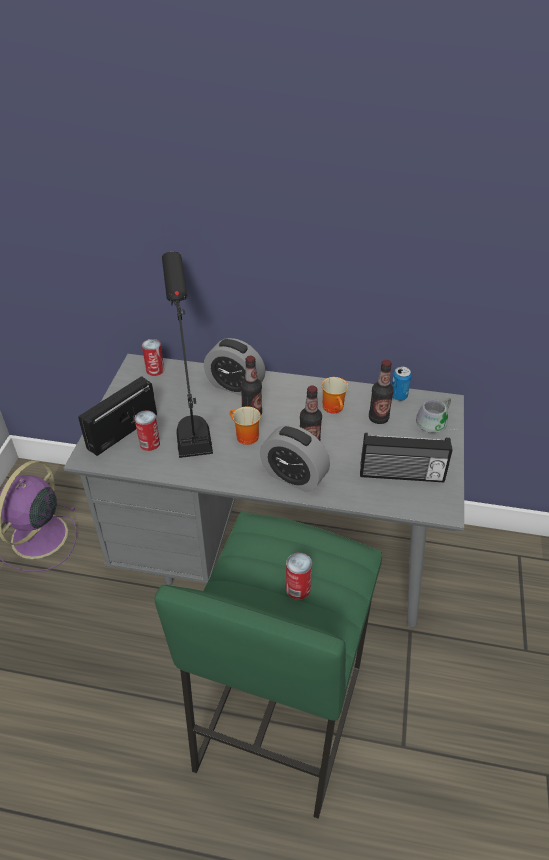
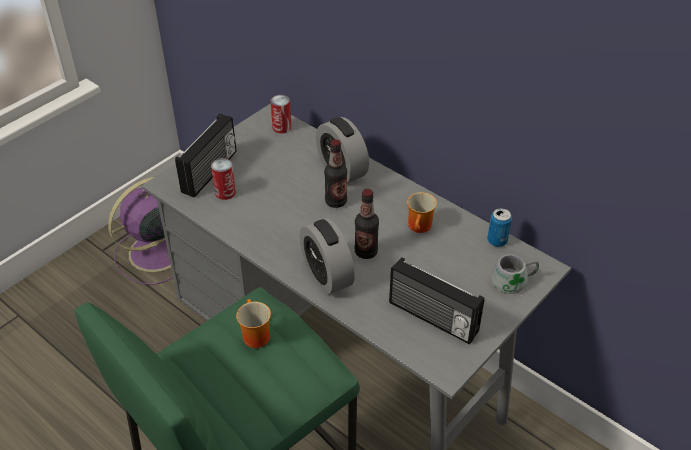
camera: 30 degrees right, 0 degrees up
radio [78,376,157,456] -> radio turned 135 degrees clockwise [175,114,236,198]
black table lamp [162,252,213,458] -> none
mug [230,406,261,445] -> mug moved to [236,299,271,348]
can [286,553,312,600] -> none
bottle [369,360,394,424] -> none

